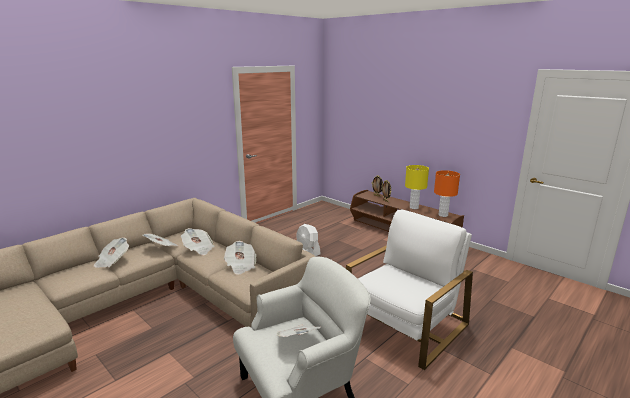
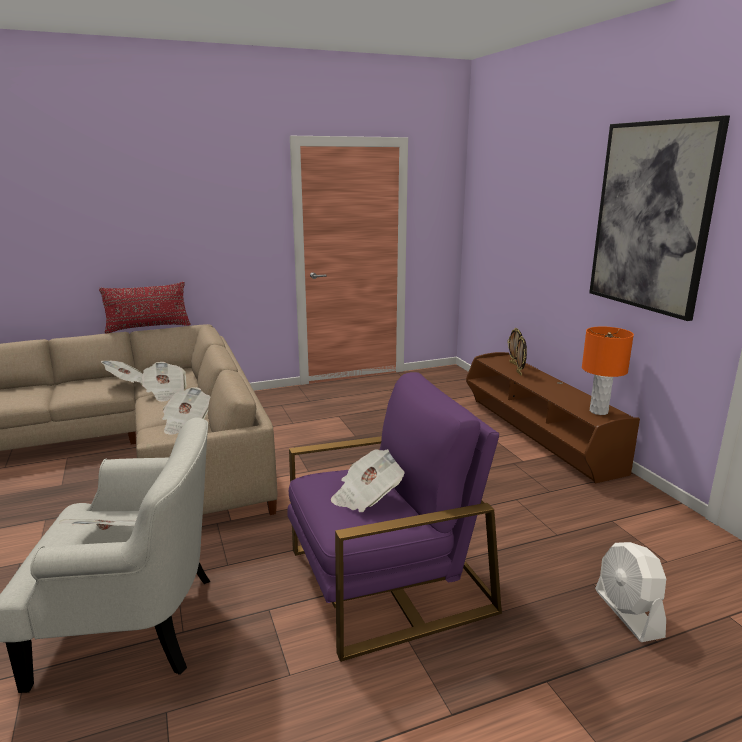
camera: 25 degrees right, 0 degrees up
newspaper [93,237,129,268] -> newspaper moved to [331,449,405,512]
white fan [296,224,321,256] -> white fan moved to [595,542,666,642]
white armchair [346,209,473,370] -> purple armchair [287,372,502,662]
yellow table lamp [405,165,429,209] -> none
none -> red pillow [99,282,191,334]
none -> picture [589,115,730,321]

